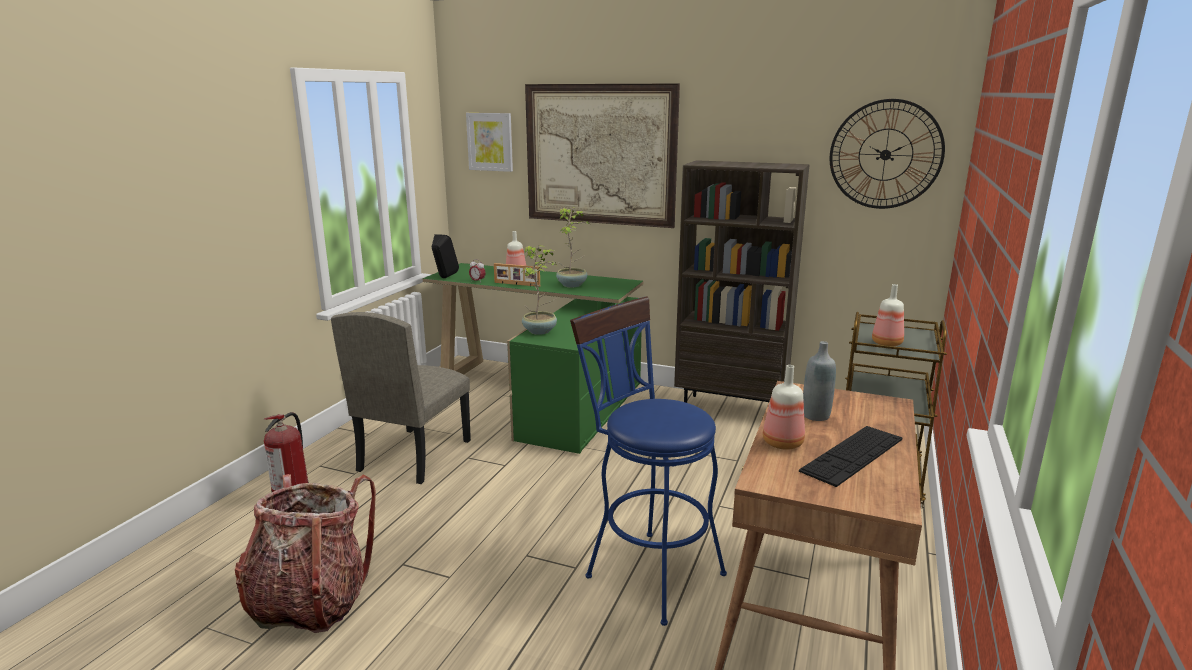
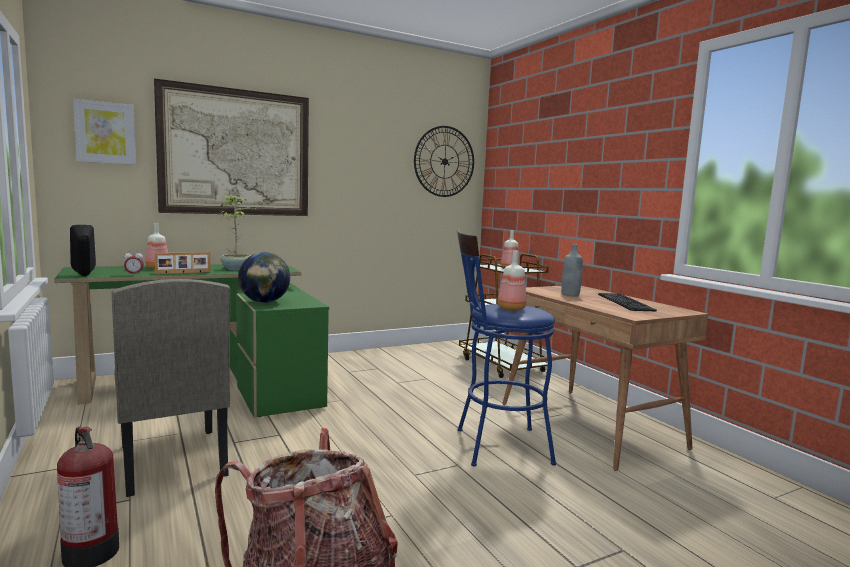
camera: 50 degrees left, 10 degrees down
potted plant [522,245,557,335] -> globe [238,252,290,303]
brown bookcase [674,160,810,403] -> none
bottle [763,365,805,450] -> bottle moved to [497,251,526,311]

